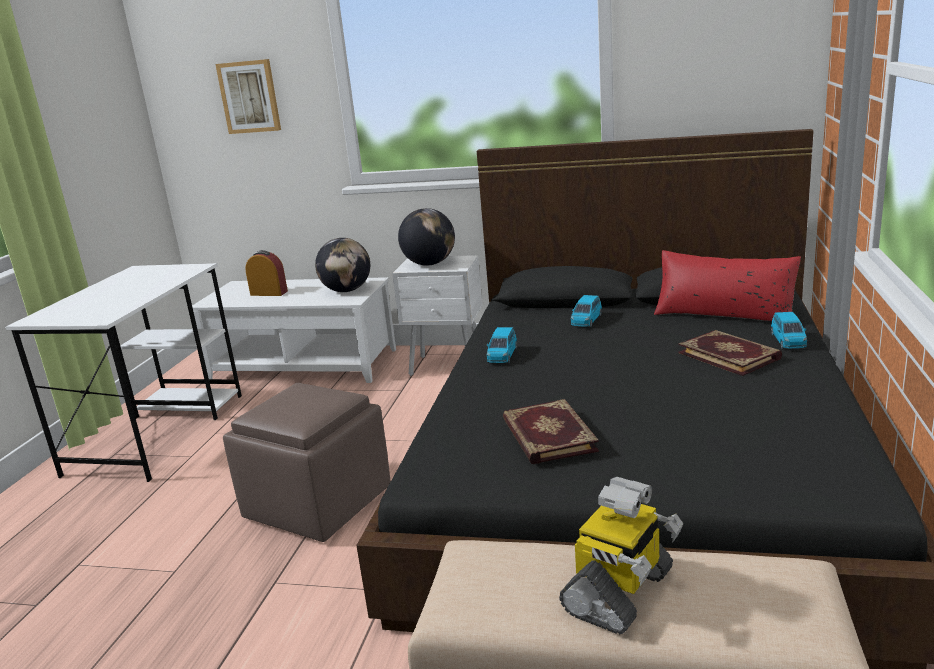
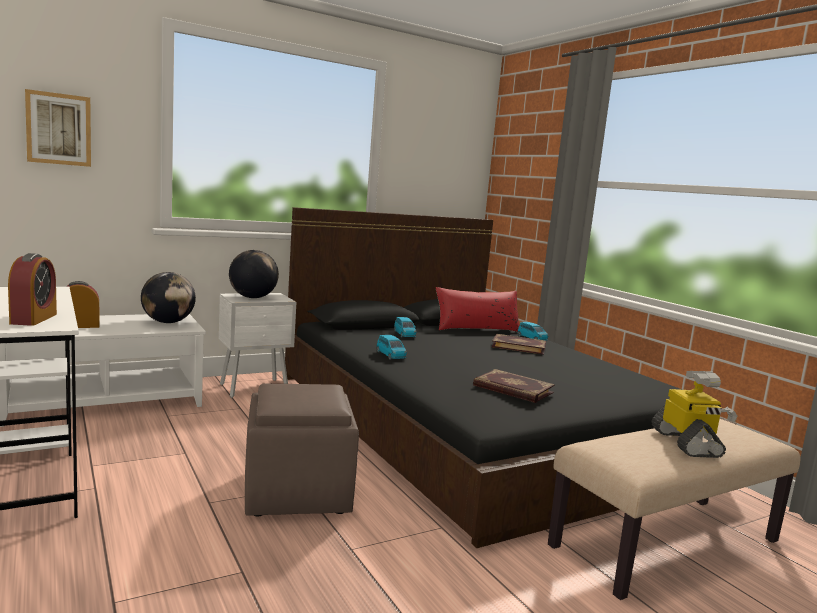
camera: 45 degrees left, 10 degrees down
none -> alarm clock [8,253,57,326]

